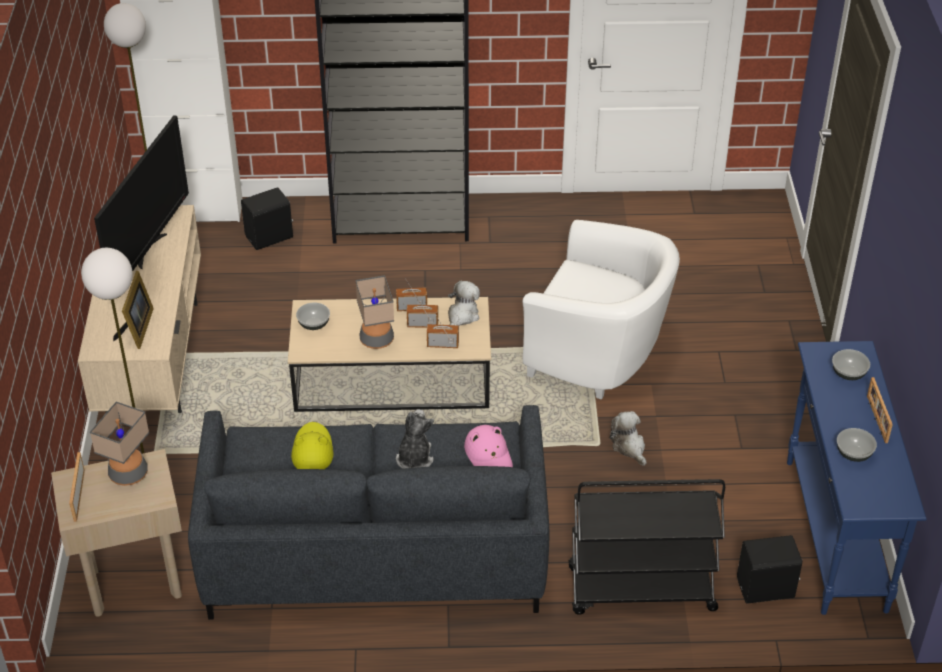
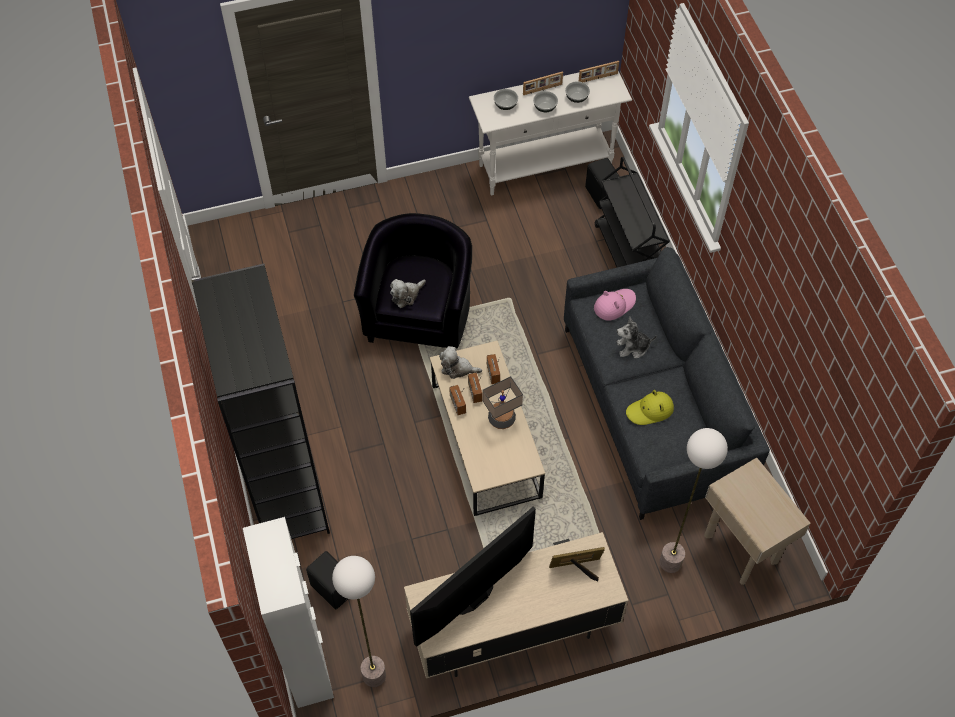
camera: 105 degrees left, 15 degrees up
picture frame [69,452,85,522] -> picture frame moved to [578,61,619,82]
table lamp [90,401,149,486] -> none
television [94,115,189,272] -> television turned 45 degrees counterclockwise [410,507,536,647]
bowl [296,302,330,330] -> bowl moved to [533,91,558,112]
white armchair [522,220,680,400] -> black armchair [354,213,472,349]
plush toy [610,411,646,466] -> plush toy moved to [390,279,426,308]
blue console table [787,341,927,615] -> white console table [469,71,632,195]

